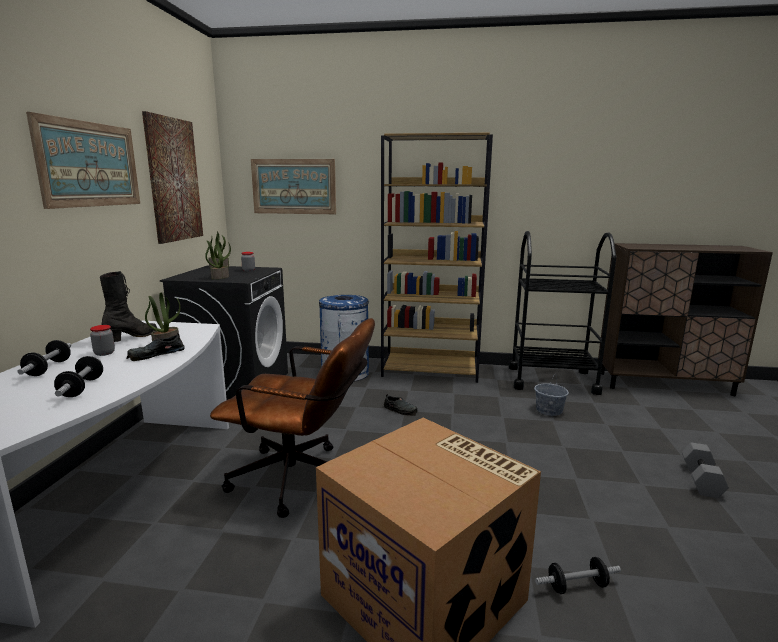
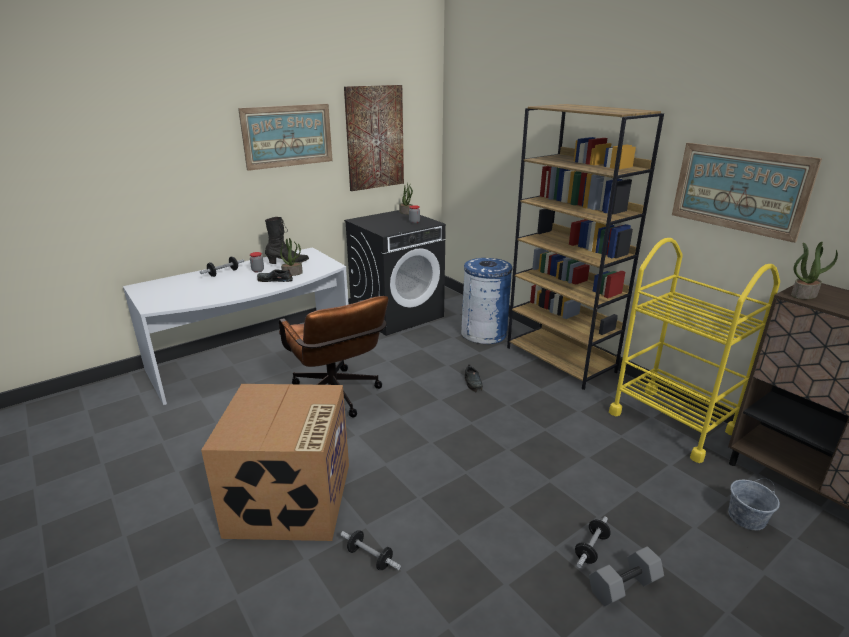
camera: 45 degrees right, 10 degrees up
dumbbell [54,356,103,397] -> dumbbell moved to [575,517,611,568]
potted plant [205,237,231,280] -> potted plant moved to [791,242,838,299]
picture [251,159,336,214] -> picture moved to [672,143,822,243]
black cart [509,231,616,395] -> yellow cart [609,238,780,463]
grey bucket [534,374,569,416] -> grey bucket moved to [728,478,780,530]

